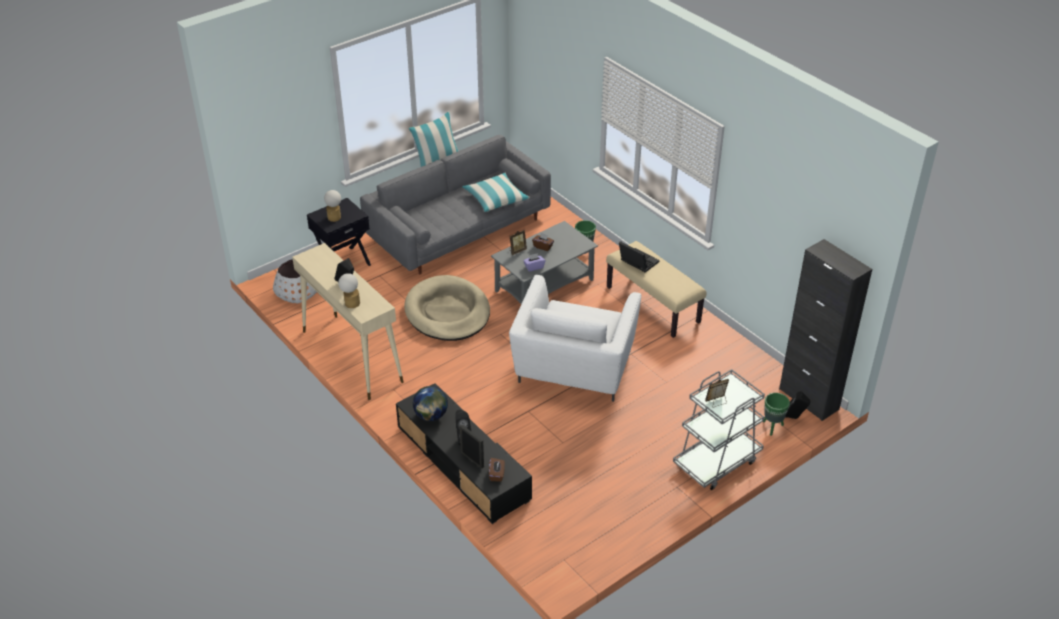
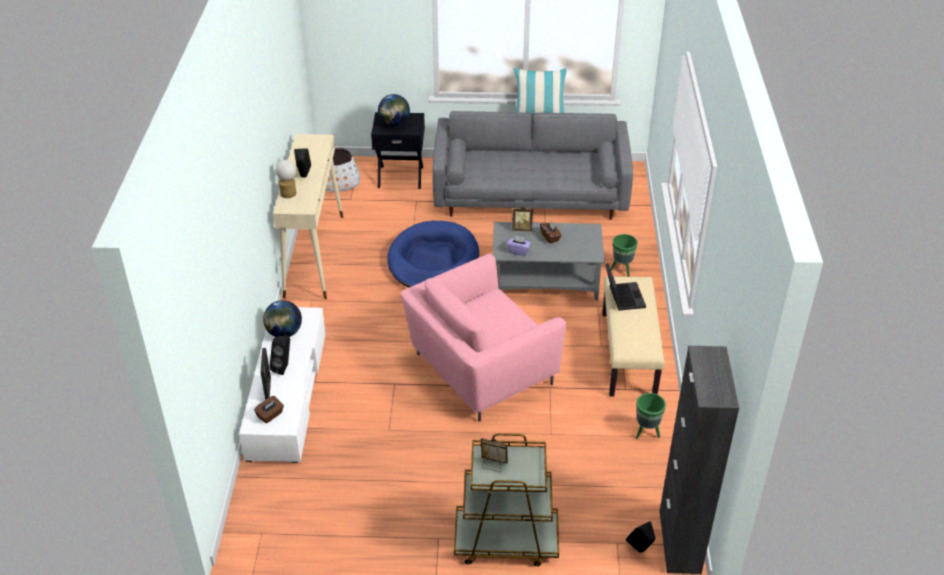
camera: 40 degrees right, 0 degrees up
table lamp [324,190,341,222] -> globe [378,94,410,126]
black tv stand [396,383,532,524] -> white tv stand [239,307,326,463]
beige dog bed [404,275,490,341] -> blue dog bed [387,221,479,288]
pillow [462,173,530,212] -> none
white armchair [509,275,641,402] -> pink armchair [401,253,566,422]
grey cart [673,369,765,490] -> brown cart [454,433,559,566]
green planter [763,393,790,436] -> green planter moved to [636,393,666,439]

